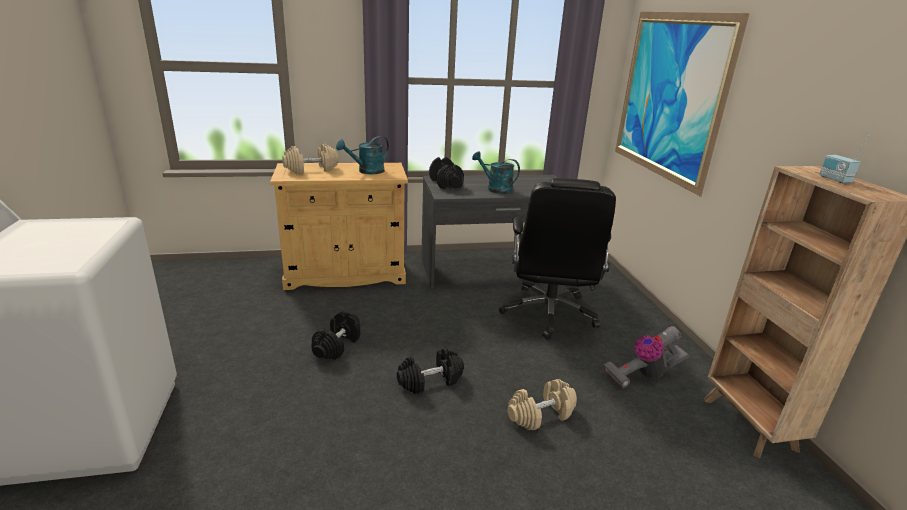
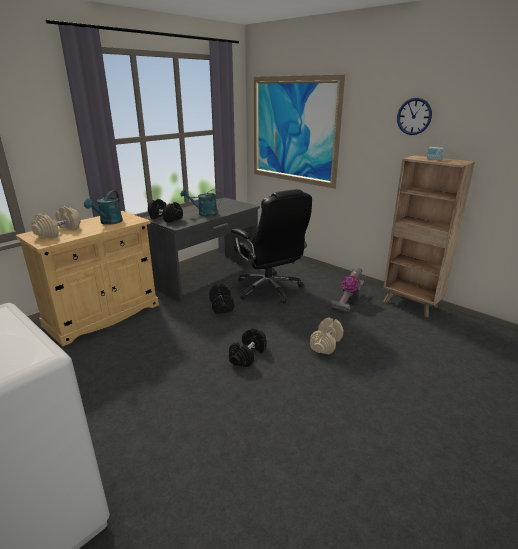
camera: 35 degrees left, 0 degrees up
black dumbbell [311,312,360,360] -> black dumbbell moved to [209,284,234,314]
none -> wall clock [397,98,432,135]

